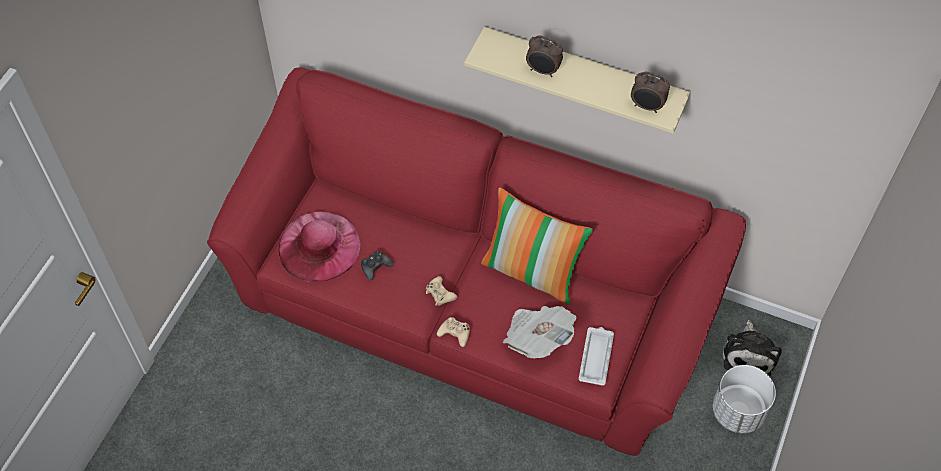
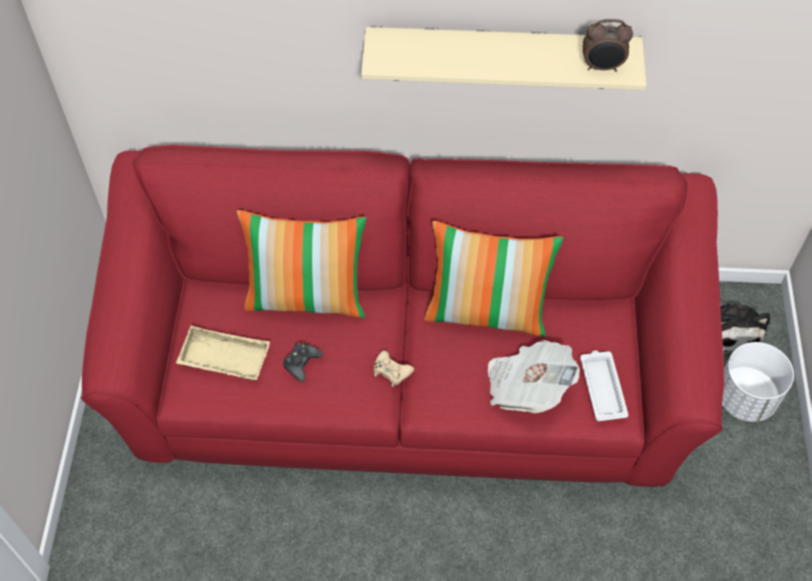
camera: 20 degrees left, 0 degrees up
pink hat [279,212,361,282] -> beige tray [176,325,270,380]
beige game controller [437,317,470,347] -> none
alarm clock [526,35,563,77] -> none
none -> pillow [237,210,366,318]

